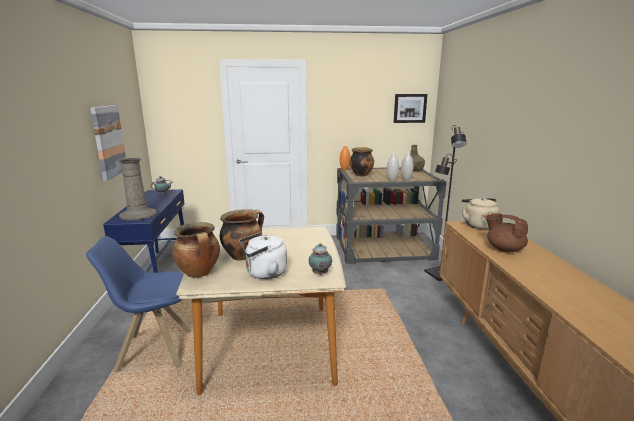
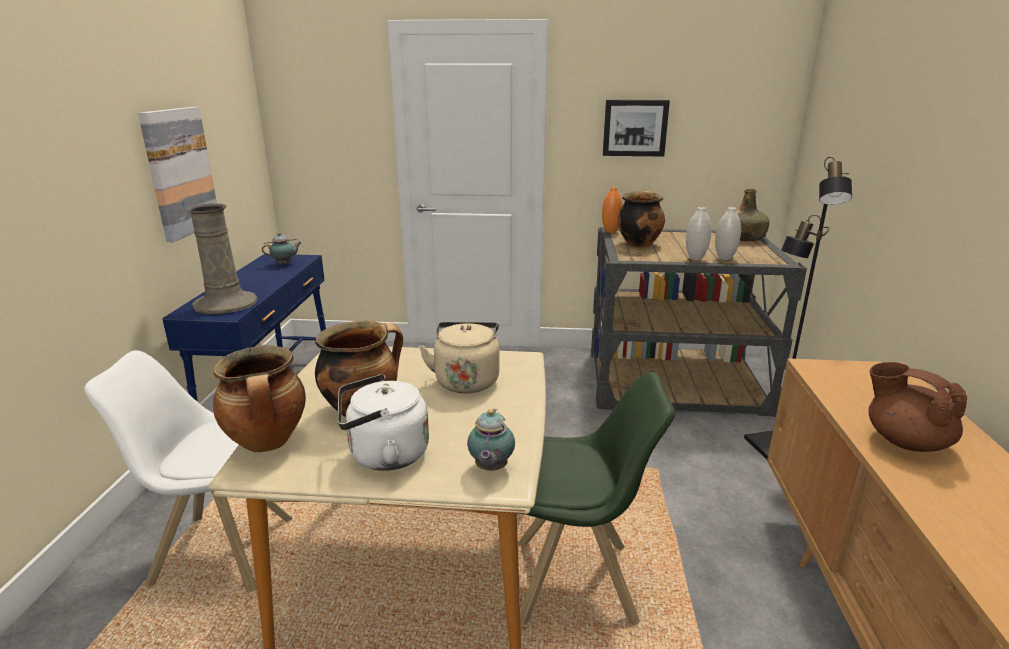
camera: 10 degrees right, 5 degrees up
blue chair [86,236,191,373] -> white chair [84,350,293,593]
picture [394,94,427,123] -> picture moved to [603,100,670,156]
beige kettle [462,198,499,229] -> beige kettle moved to [419,322,500,393]
none -> green chair [518,372,675,626]

